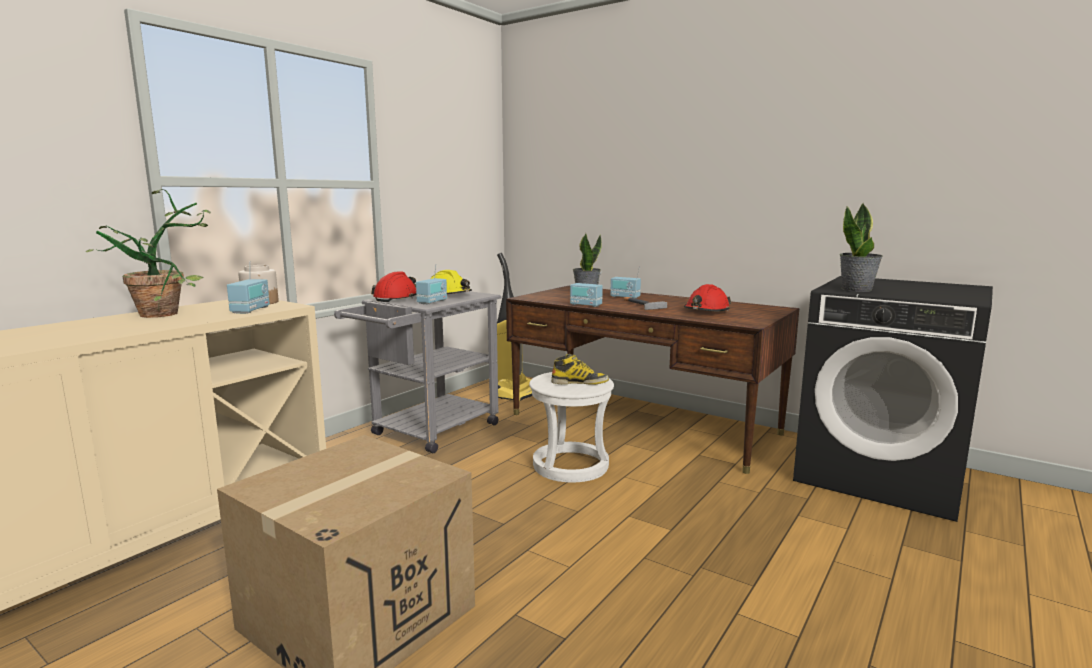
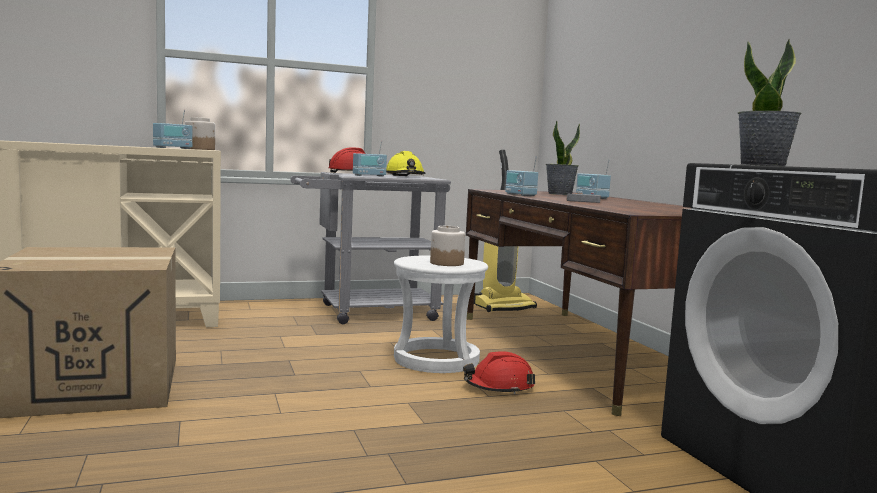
camera: 35 degrees right, 5 degrees down
potted plant [86,189,211,318] -> none
boot [551,354,609,384] -> jar [430,226,465,266]
red hard hat [684,284,731,312] -> red hard hat moved to [463,351,535,394]

